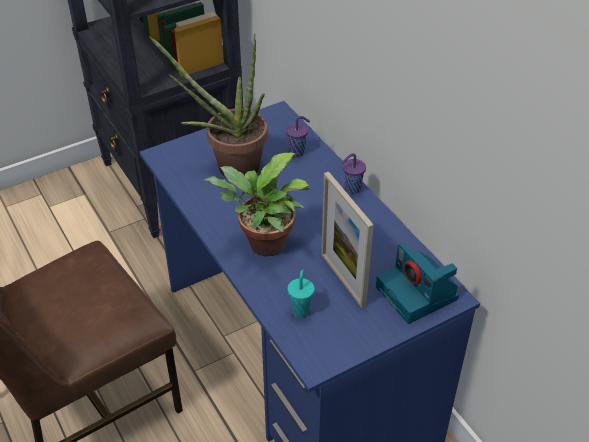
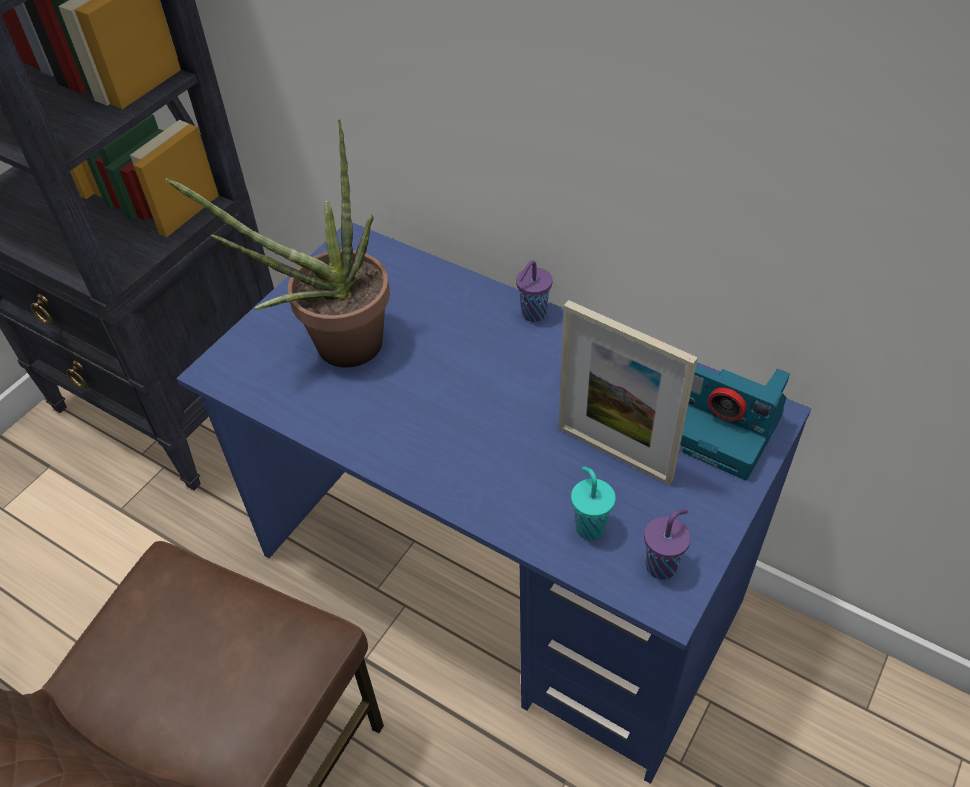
camera: 25 degrees left, 5 degrees up
potted plant [204,152,310,256] -> none
purple cup [286,116,310,157] -> purple cup moved to [644,509,691,580]

